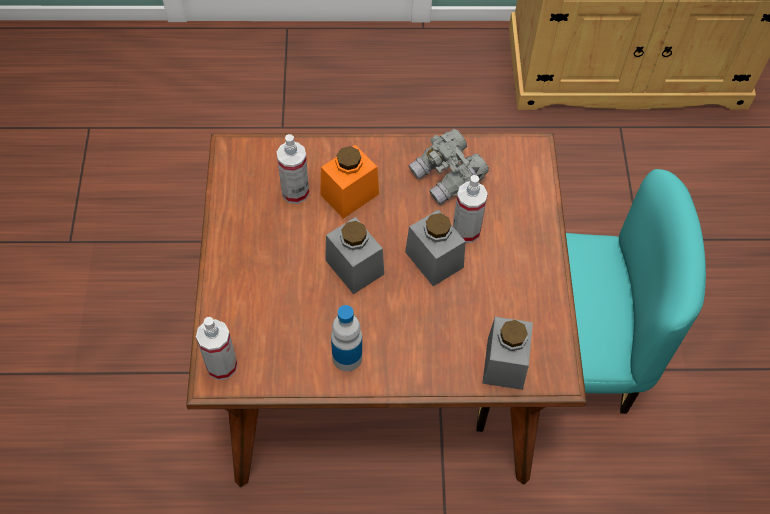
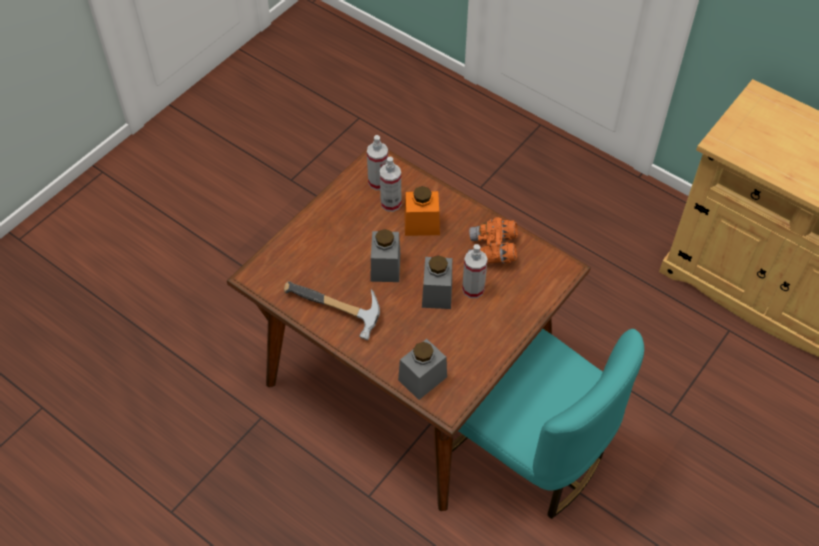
camera: 40 degrees right, 5 degrees down
spray bottle [196,317,238,380] -> spray bottle moved to [367,135,388,190]
bottle [331,305,362,371] -> hammer [284,281,380,340]
grey binoculars [408,129,489,205] -> orange binoculars [468,217,518,264]

